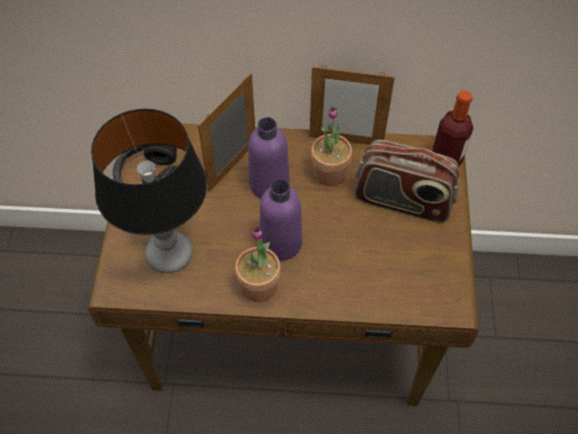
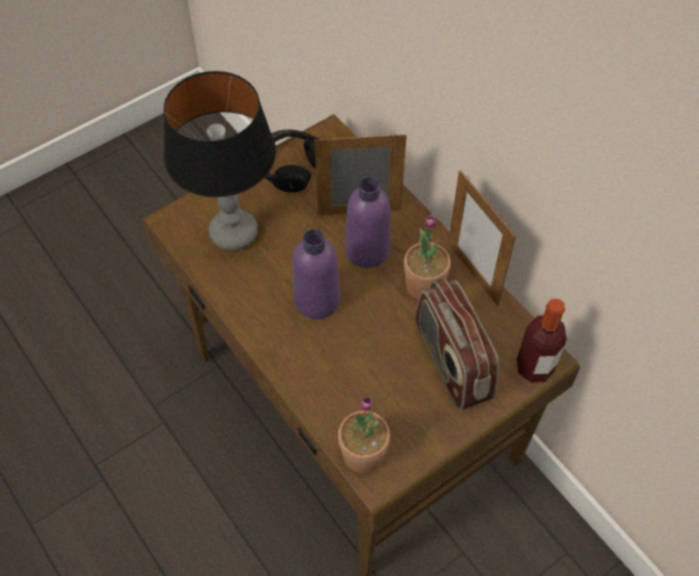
camera: 50 degrees right, 0 degrees up
potted plant [235,226,280,302] -> potted plant moved to [338,397,390,473]

